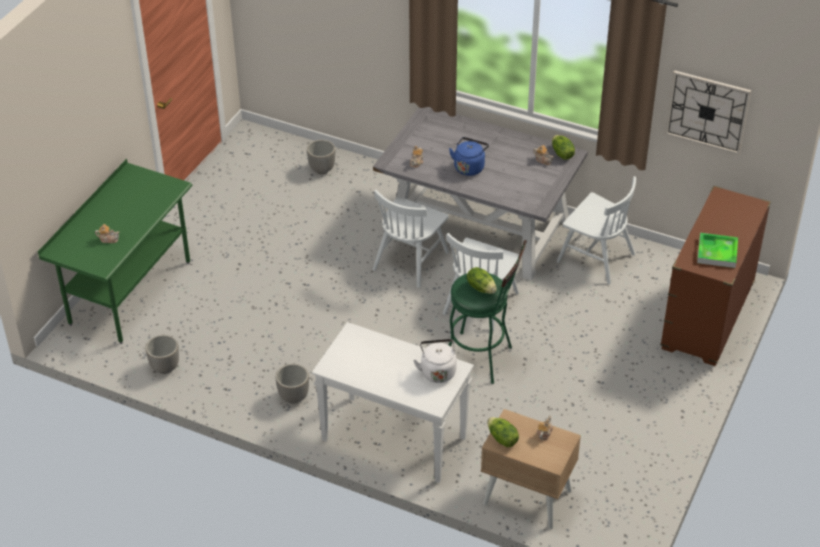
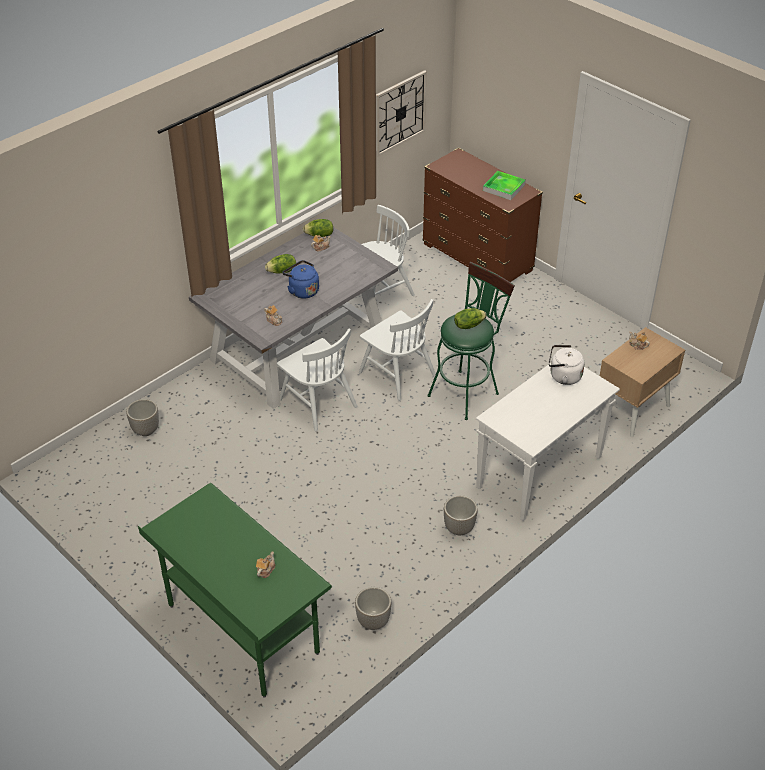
camera: 70 degrees left, 0 degrees up
lettuce [487,417,519,447] -> lettuce moved to [265,254,296,273]

